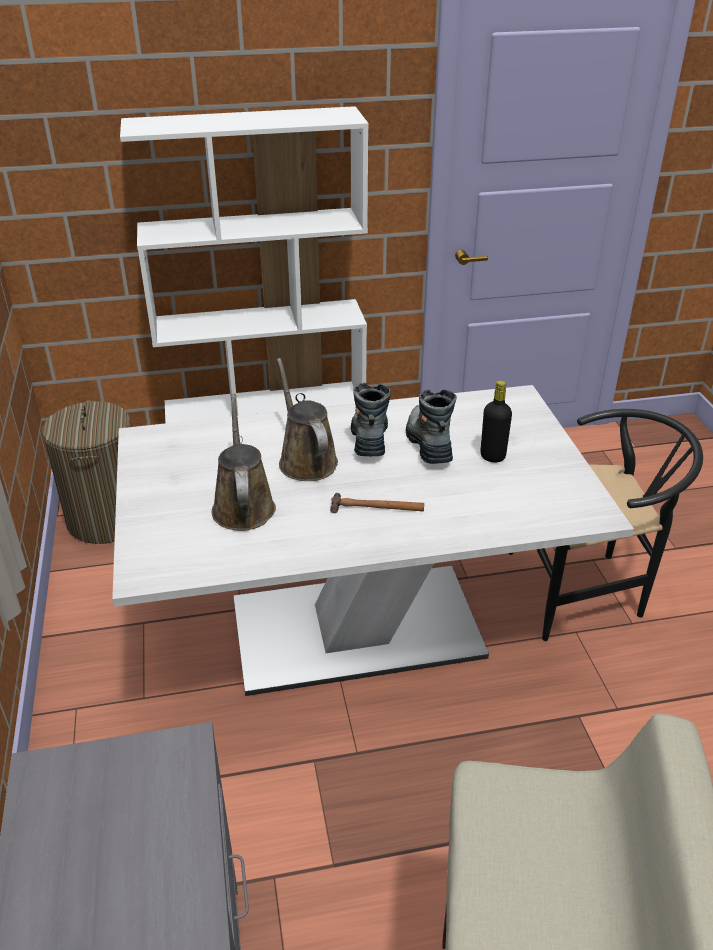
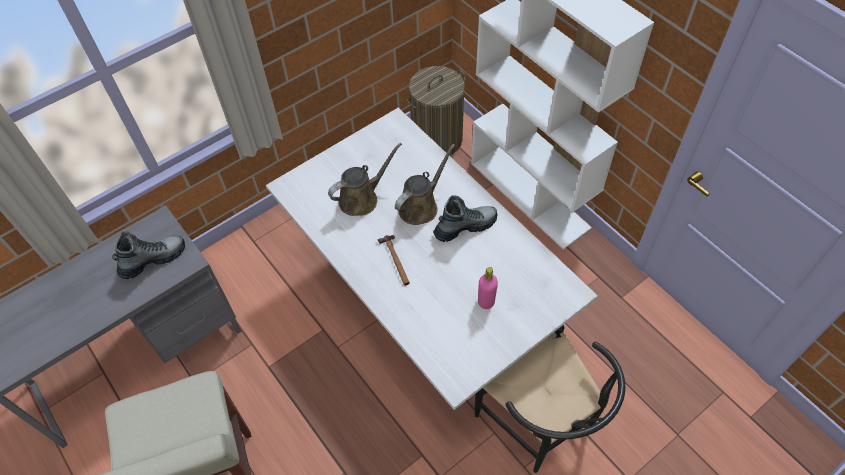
camera: 65 degrees right, 20 degrees up
boot [406,389,457,464] -> boot moved to [112,231,185,279]
black bottle [480,380,512,463] -> pink bottle [478,267,498,309]

